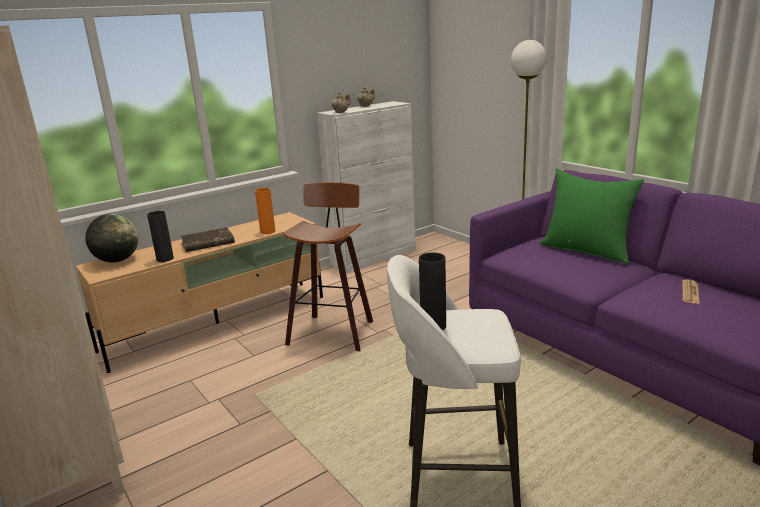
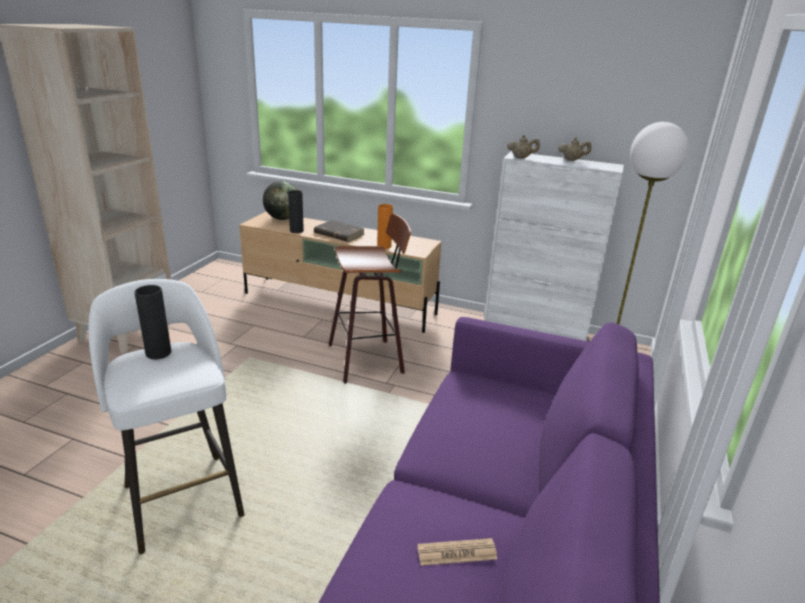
camera: 55 degrees right, 5 degrees up
green pillow [540,169,644,264] -> none

